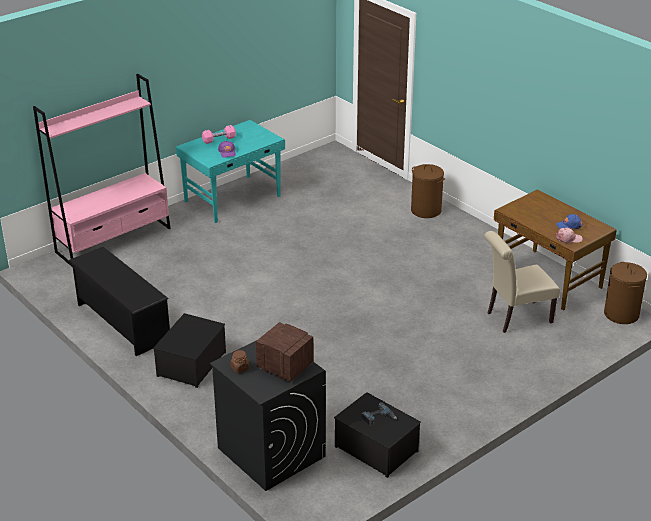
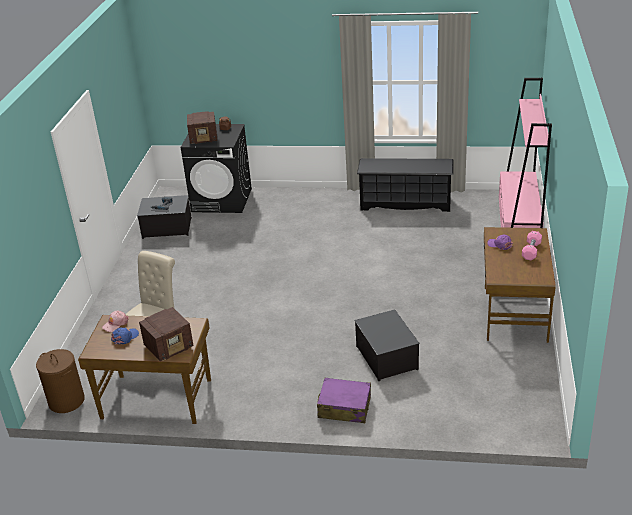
camera: 140 degrees right, 0 degrees up
storage box [153,313,226,388] -> storage box moved to [354,309,420,381]
turquoise desk [176,120,285,223] -> brown desk [484,227,556,343]
brown laundry basket [411,164,445,218] -> purple suitcase [317,378,371,423]
none -> radio [139,307,194,362]

